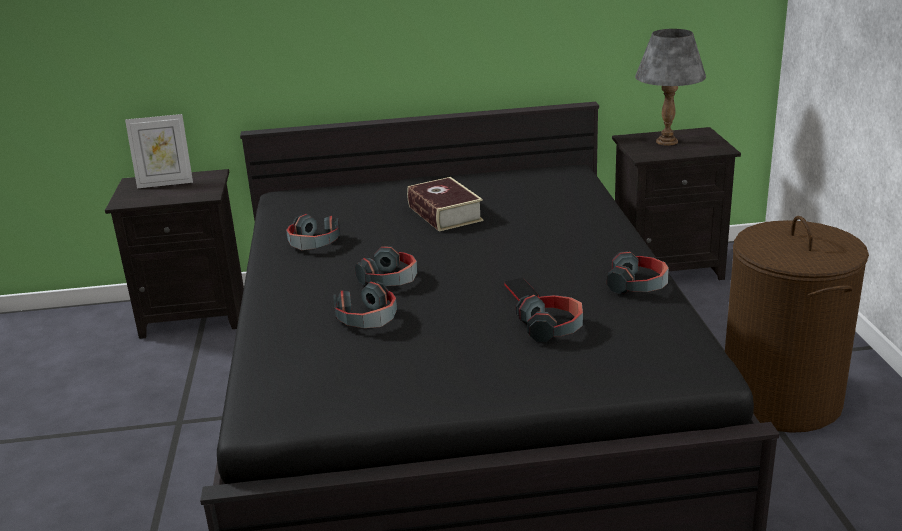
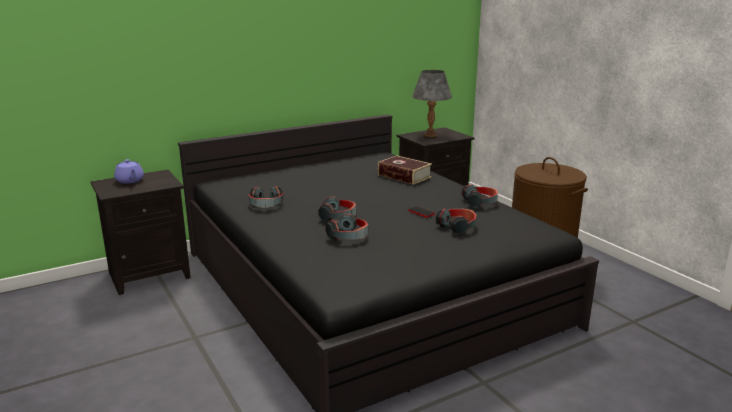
camera: 25 degrees left, 5 degrees down
picture frame [125,114,193,188] -> purple teapot [114,159,144,184]
book [407,177,484,232] -> book moved to [378,156,432,185]

